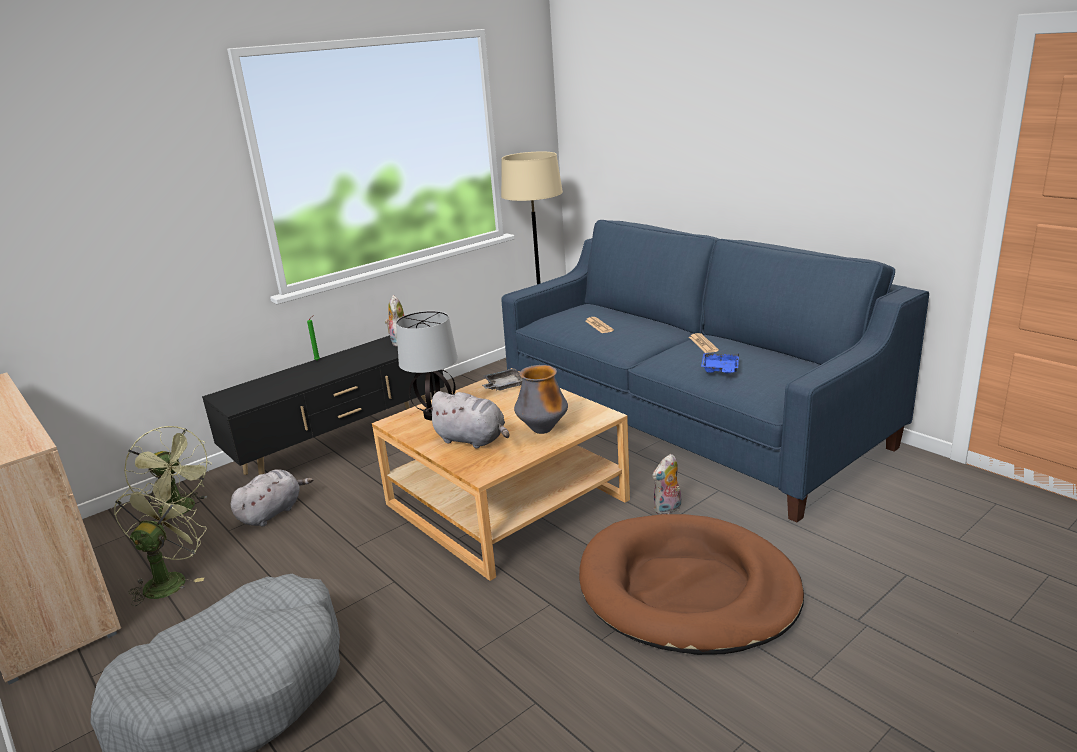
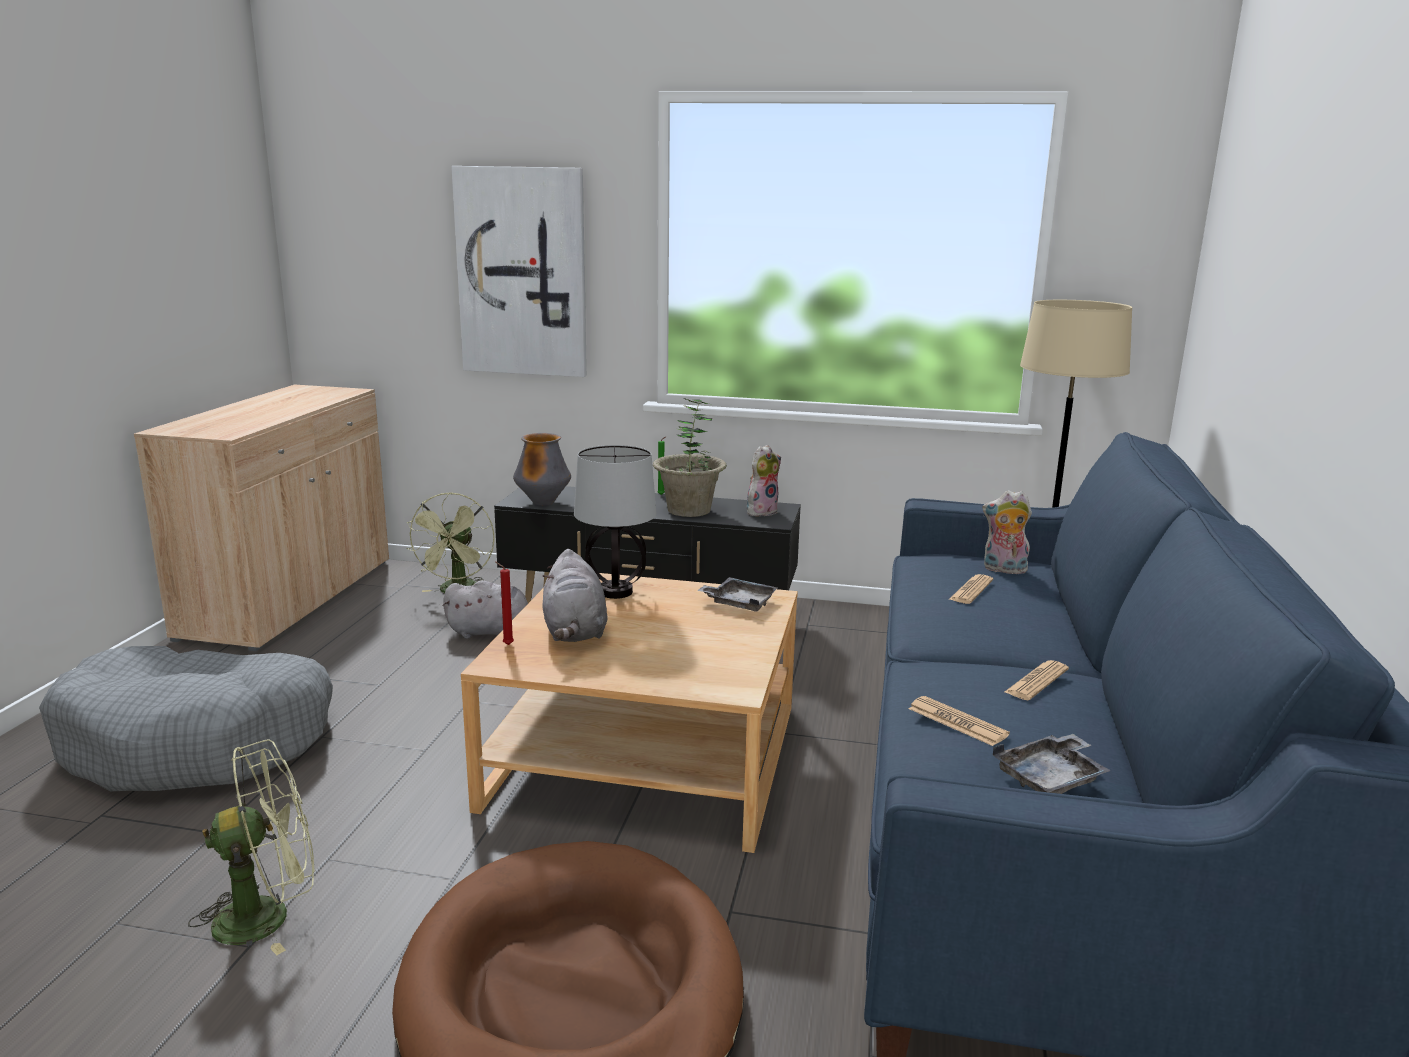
camera: 50 degrees right, 5 degrees down
green fan [114,483,206,606] -> green fan moved to [188,740,315,955]
vase [514,365,568,434] -> vase moved to [513,433,571,506]
plush toy [652,454,681,515] -> plush toy moved to [982,490,1032,574]
blue tray [701,352,739,373] -> newspaper [908,696,1010,746]
none -> picture [451,166,587,377]
none -> red candle [496,562,514,645]
none -> potted plant [653,398,727,517]
none -> grey tray [993,734,1111,794]

